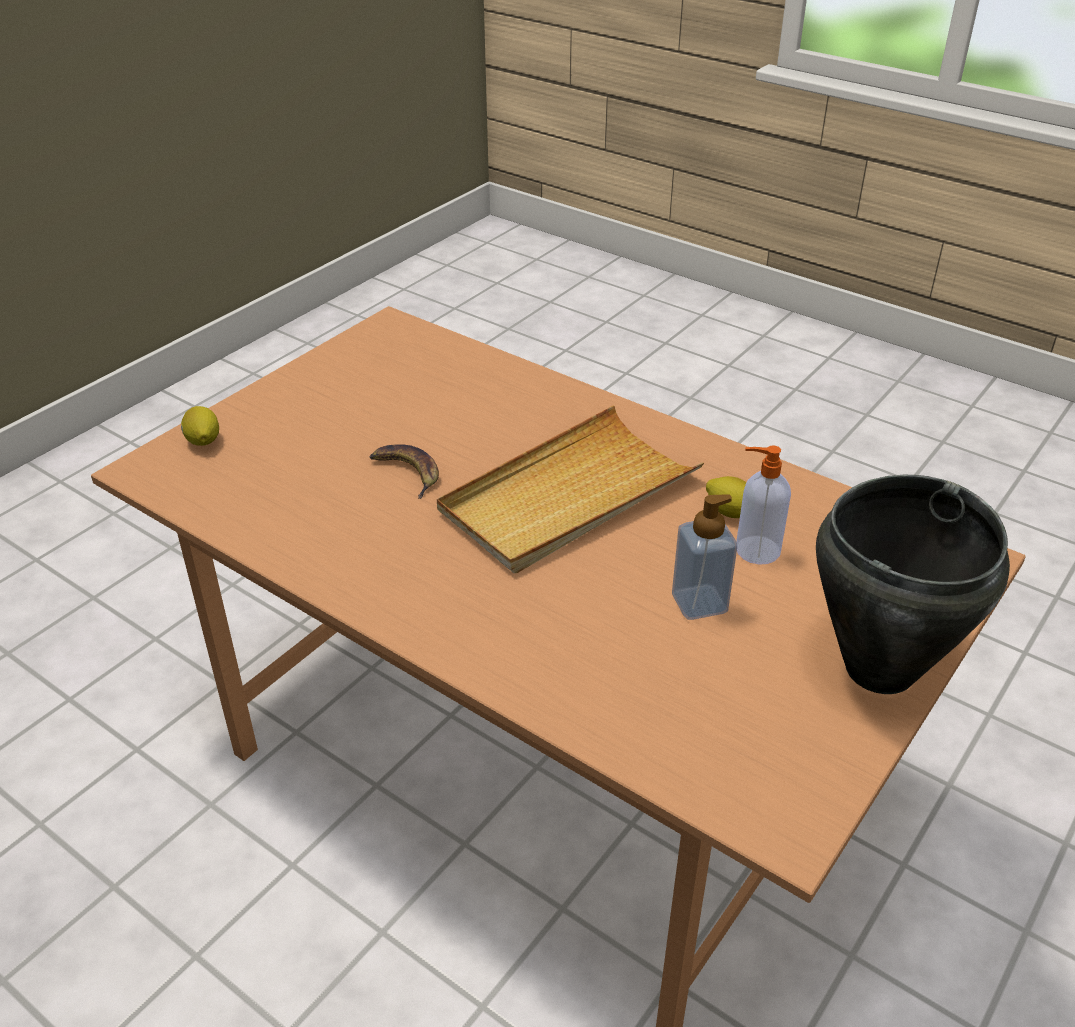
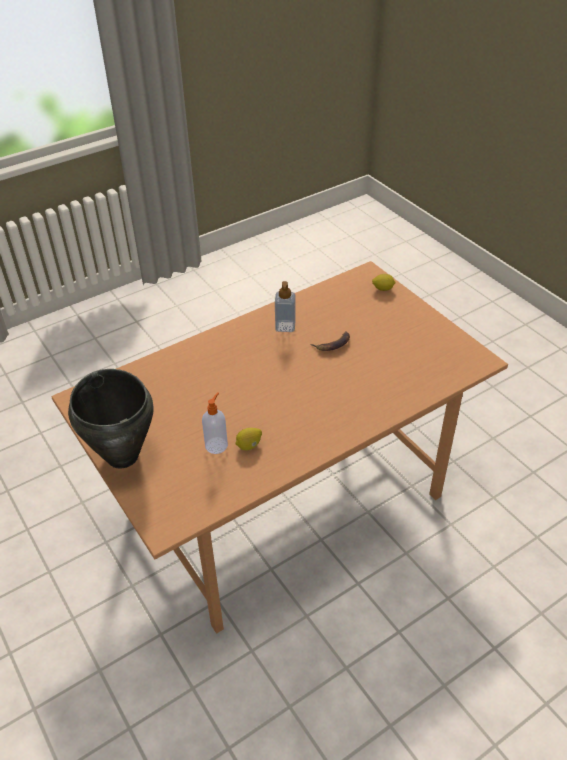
camera: 110 degrees right, 5 degrees up
beige tray [437,405,704,573] -> none
soap dispenser [672,494,737,620] -> soap dispenser moved to [275,281,296,332]

